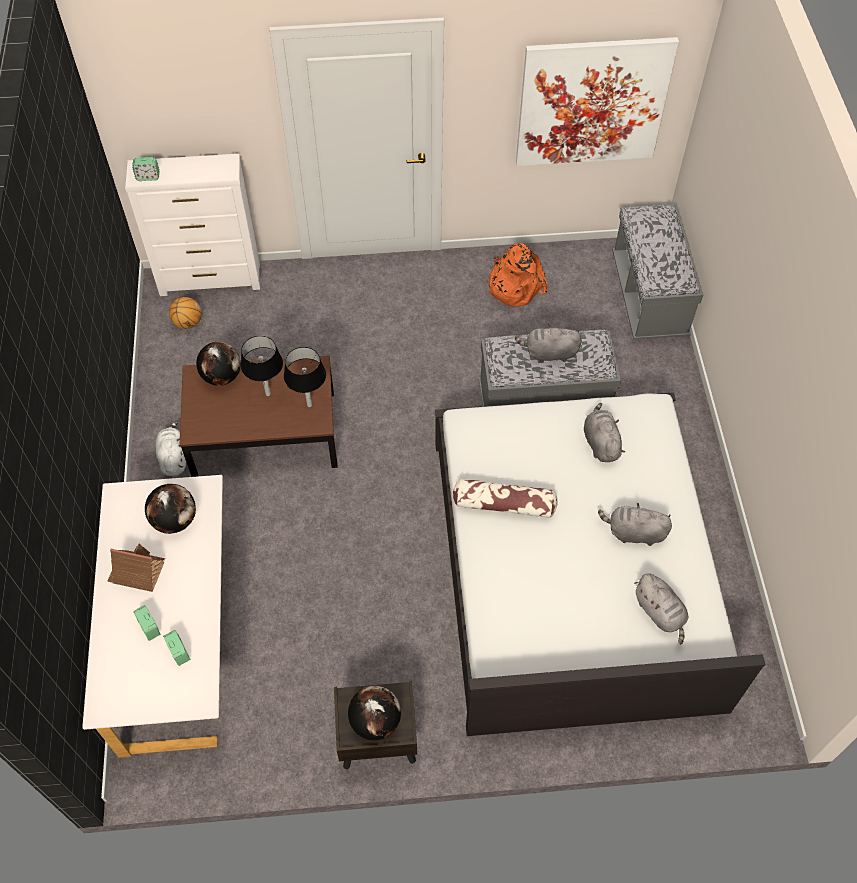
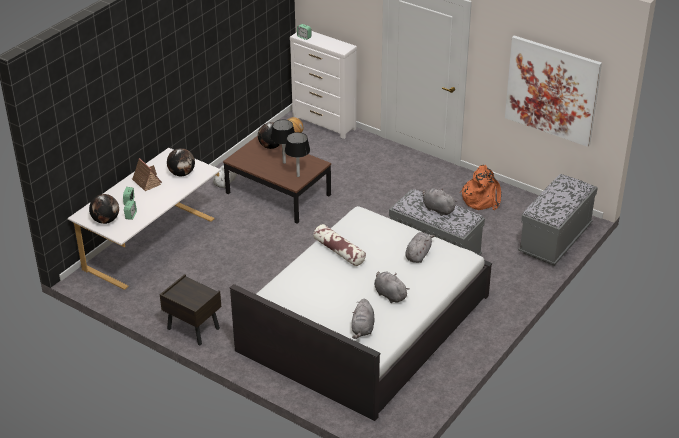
camera: 40 degrees right, 20 degrees down
globe [348,686,401,740] -> globe moved to [89,194,119,224]

